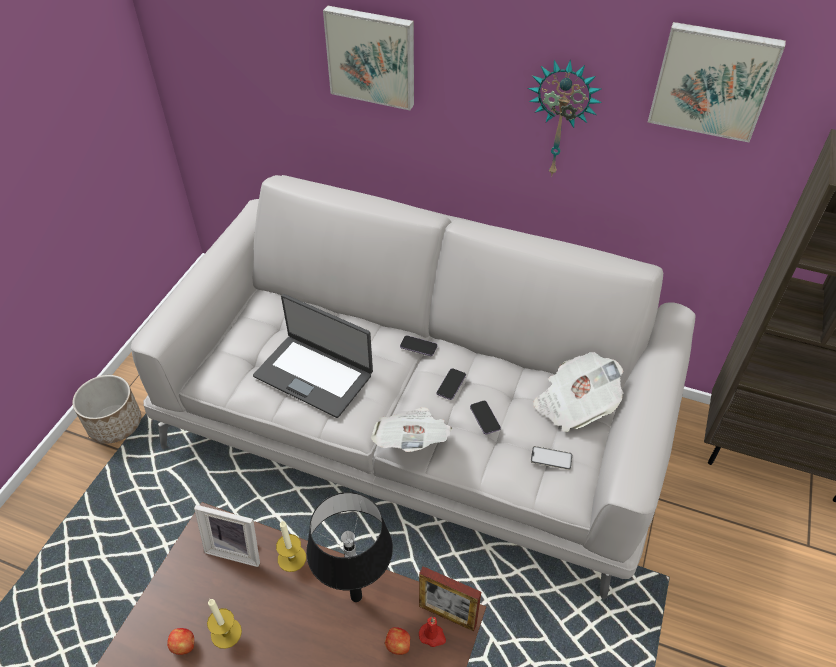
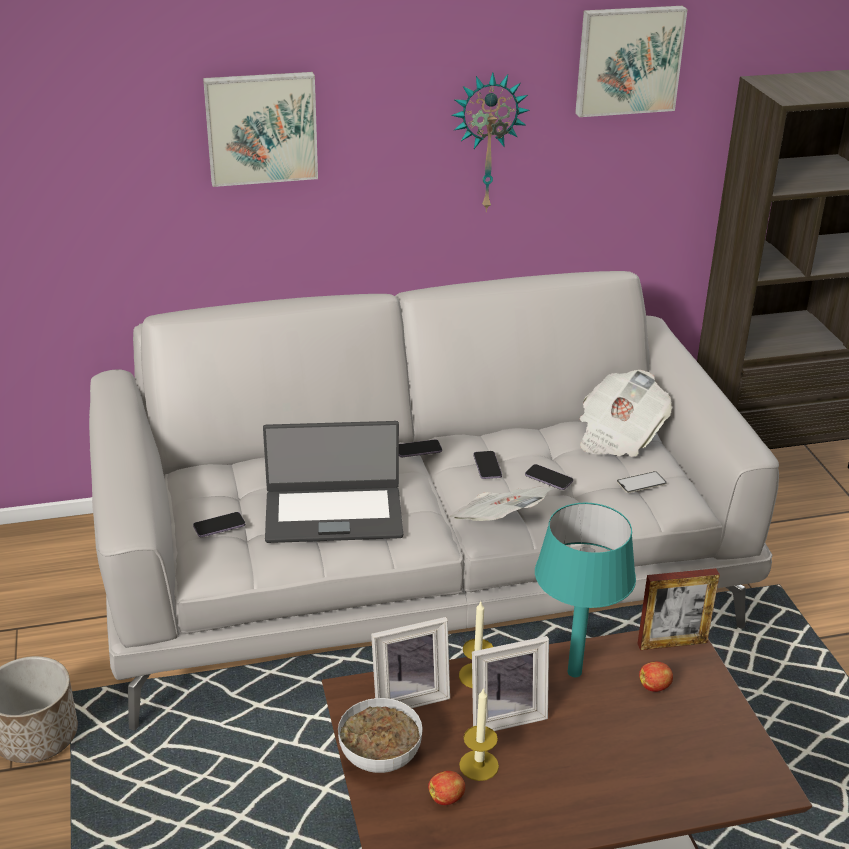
camera: 35 degrees left, 15 degrees down
black table lamp [306,492,393,602] -> turquoise table lamp [535,503,636,677]
red candle [419,617,446,647] -> none
none -> phone [193,512,245,537]
none -> bowl [338,698,423,773]
none -> picture frame [472,636,549,731]

